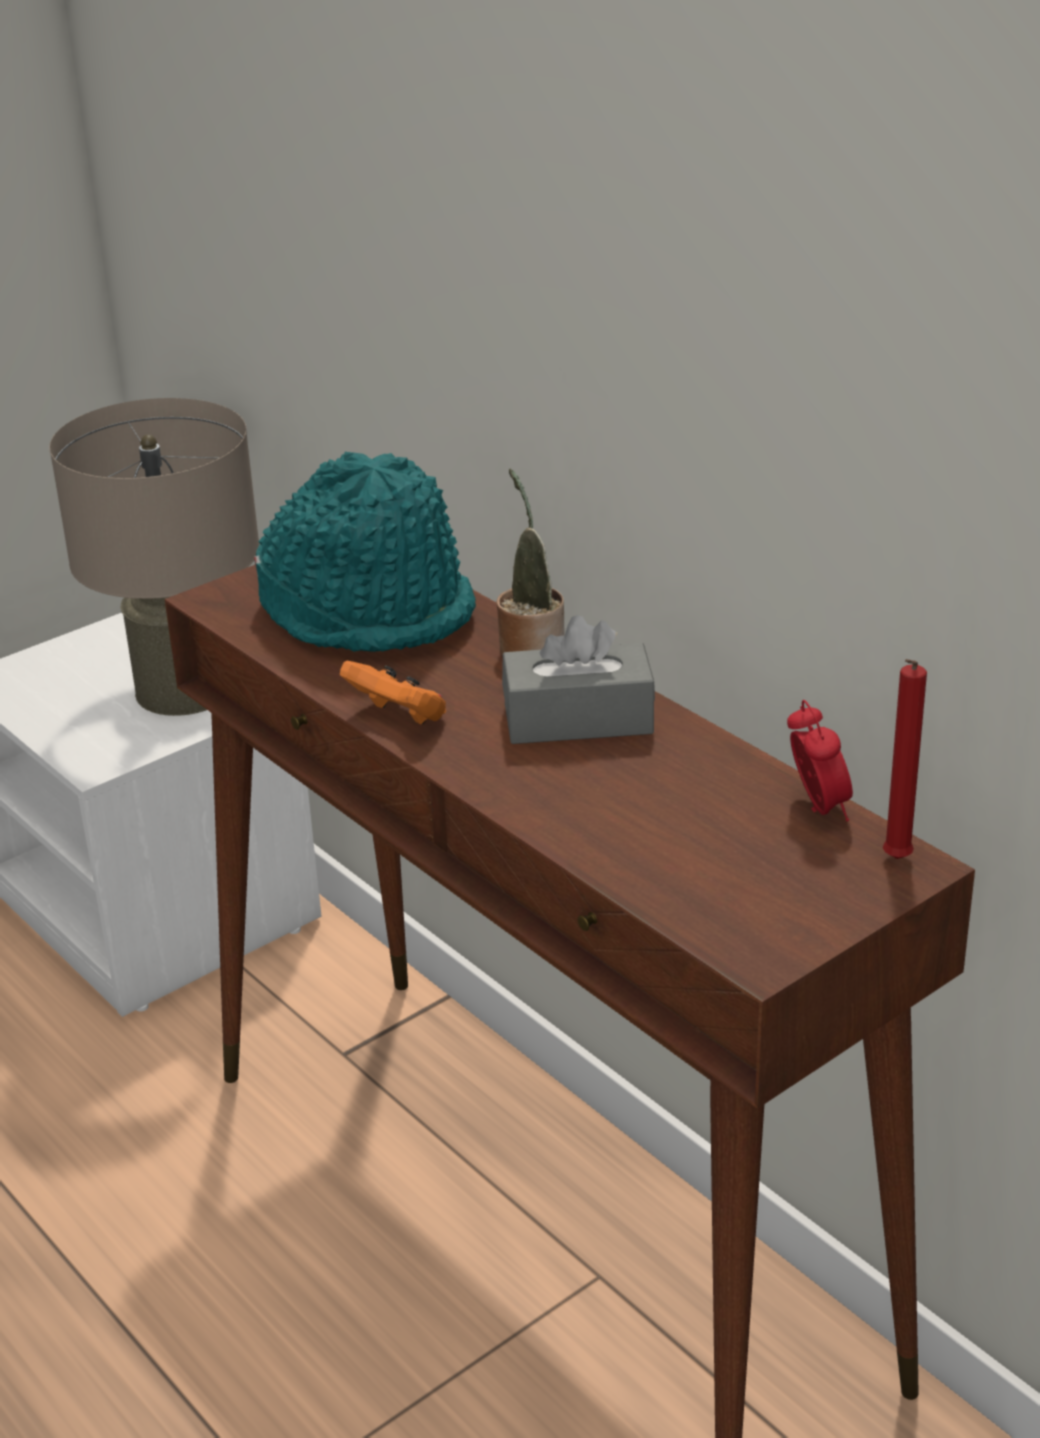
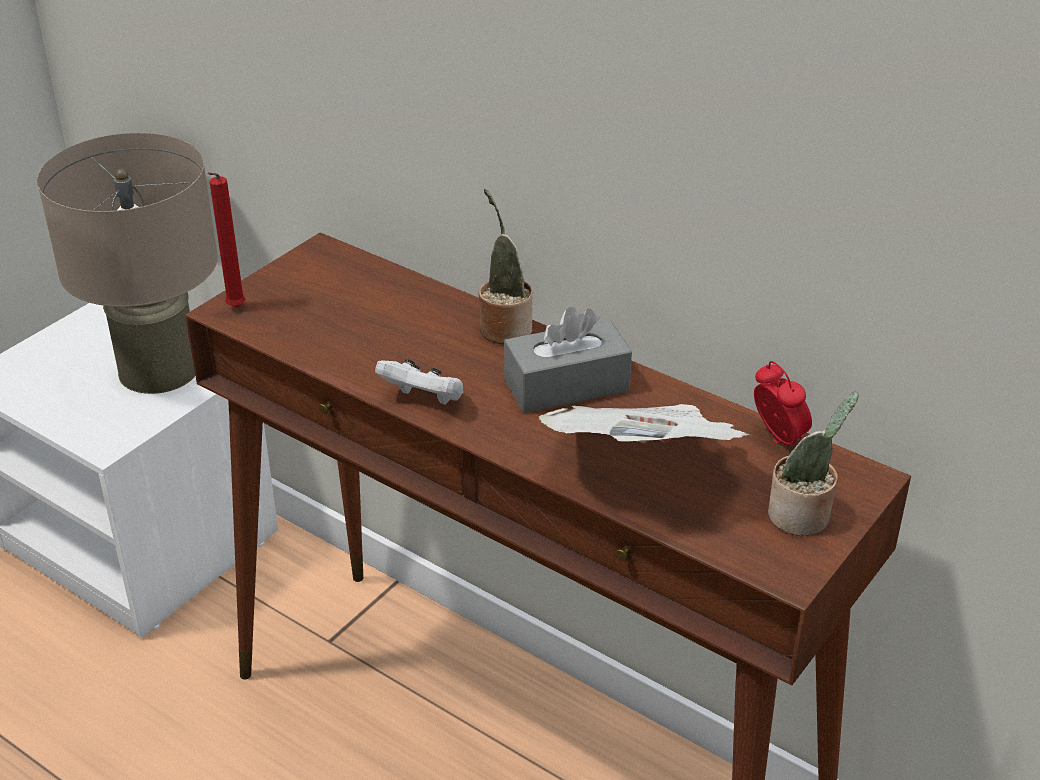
camera: 15 degrees left, 5 degrees up
turquoise hat [254,452,476,652] -> none
orange game controller [339,661,446,724] -> white game controller [375,359,464,405]
red candle [883,659,927,859] -> red candle moved to [207,172,246,307]
none -> newspaper [539,404,750,443]
none -> potted plant [768,392,858,536]

